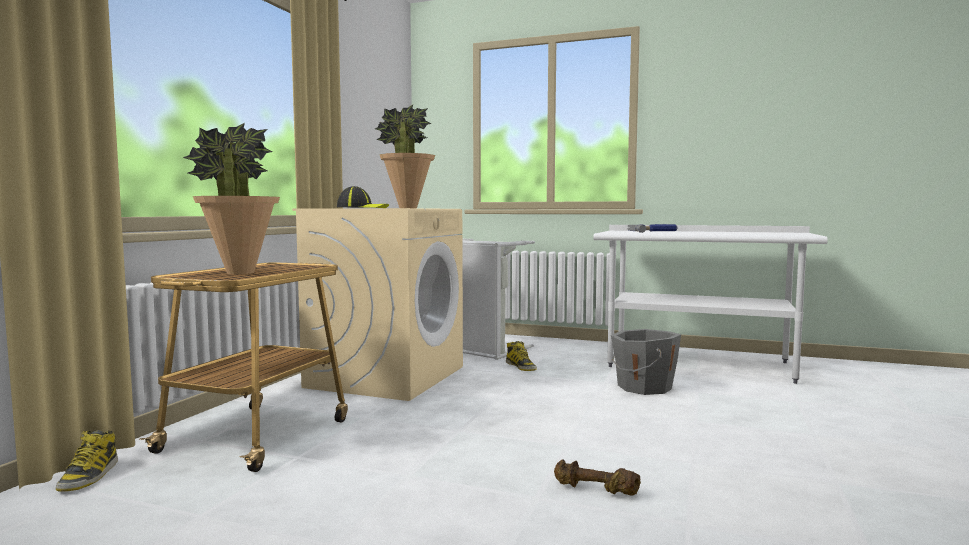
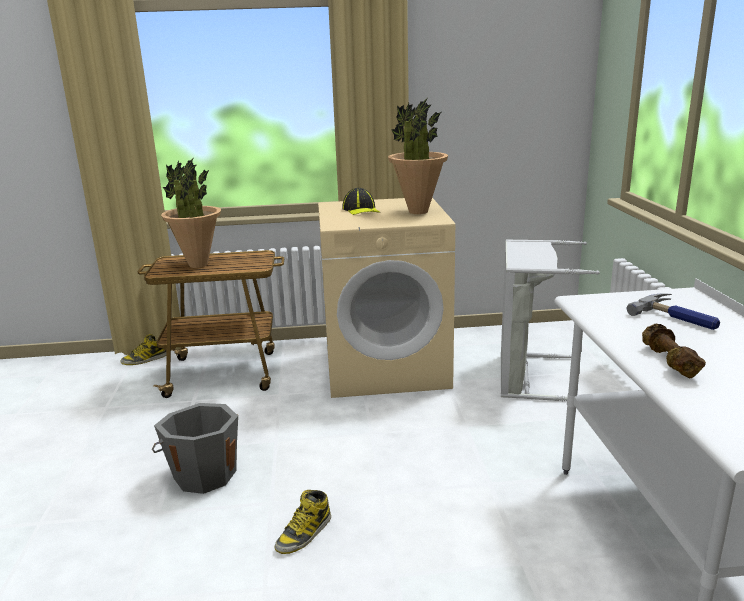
camera: 65 degrees right, 15 degrees up
boot [506,341,537,371] -> boot moved to [275,490,331,554]
brown dumbbell [554,460,641,496] -> brown dumbbell moved to [642,324,706,378]
grey bucket [611,329,681,395] -> grey bucket moved to [152,403,239,494]

